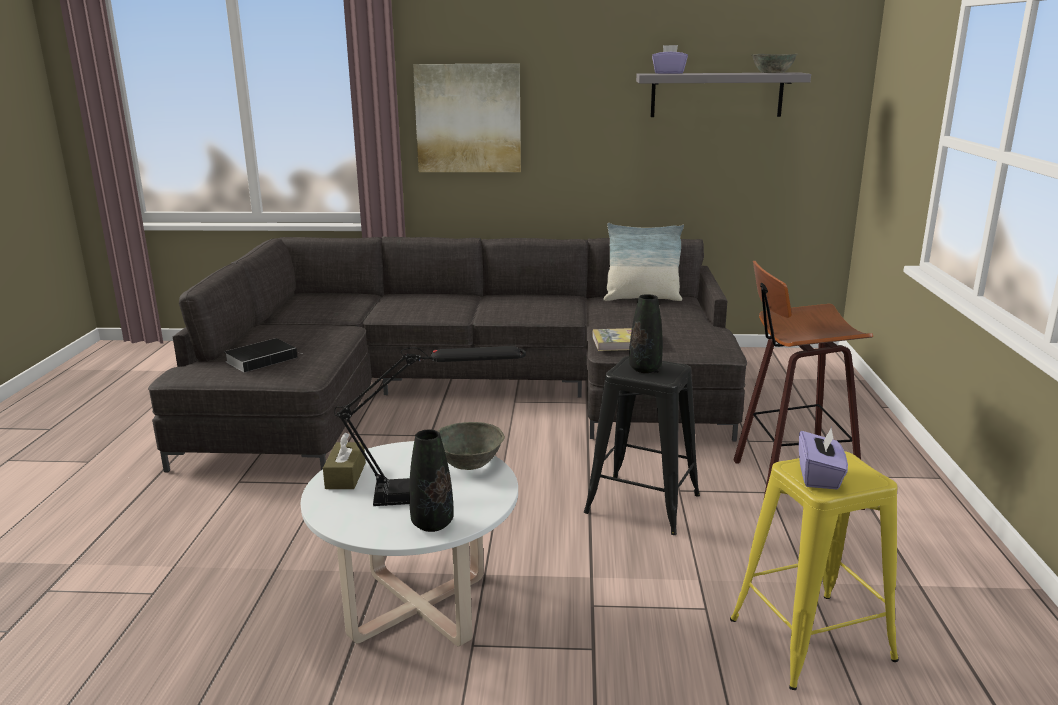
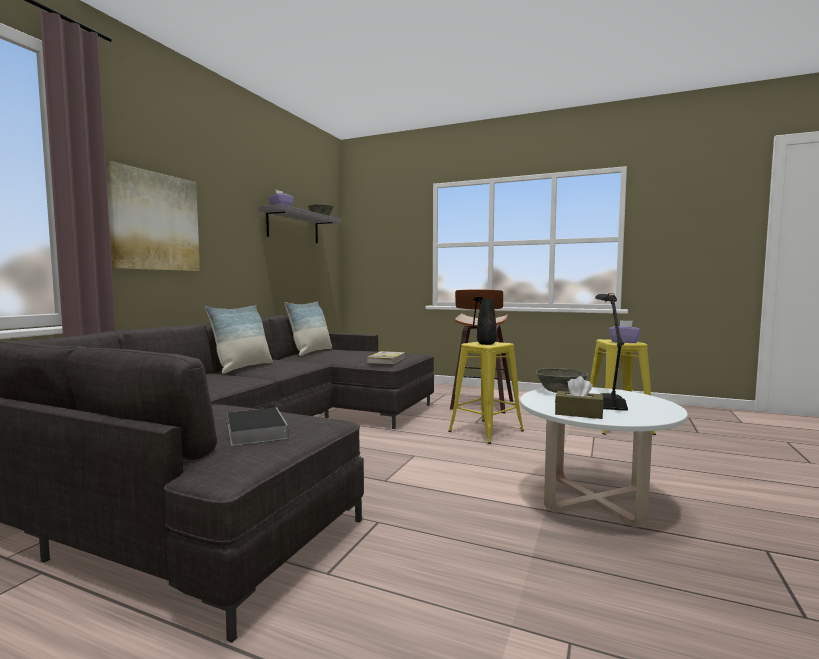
camera: 70 degrees left, 15 degrees down
black vase [409,429,454,532] -> none
black stool [584,356,700,535] -> yellow stool [448,342,524,444]
none -> pillow [205,305,273,374]

